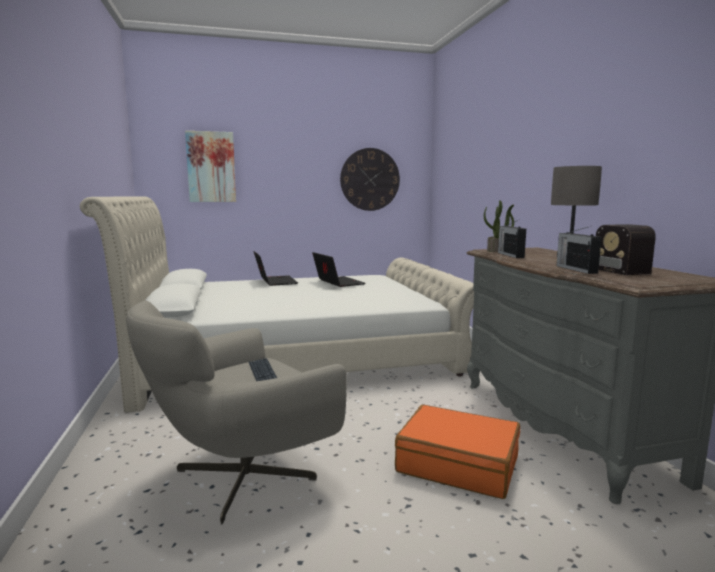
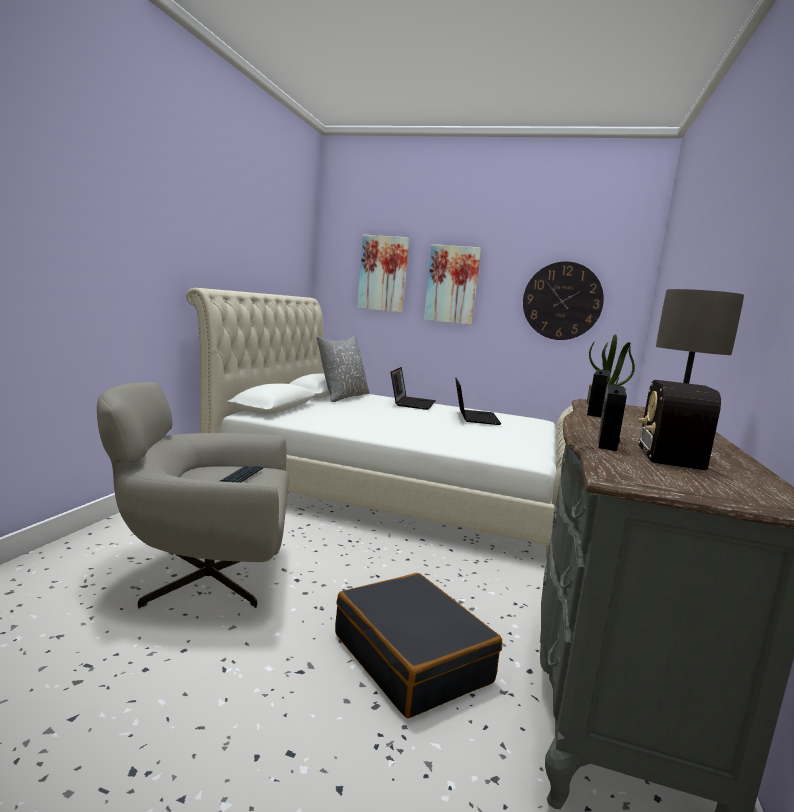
camera: 30 degrees right, 0 degrees up
orange suitcase [395,405,520,499] -> black suitcase [335,573,502,718]
none -> grey pillow [317,336,369,402]
none -> picture [424,244,481,325]

